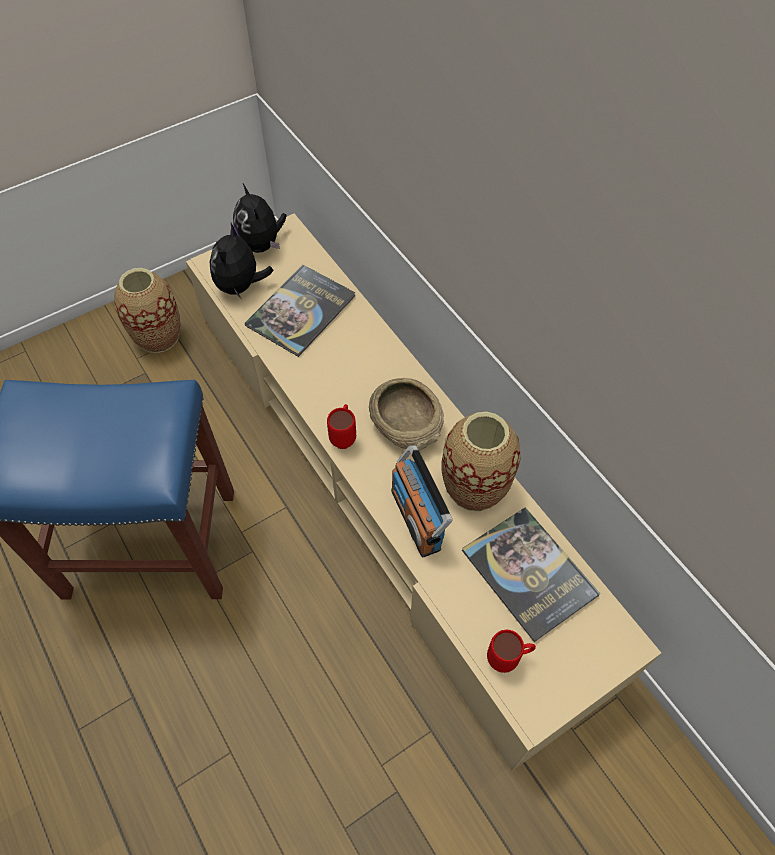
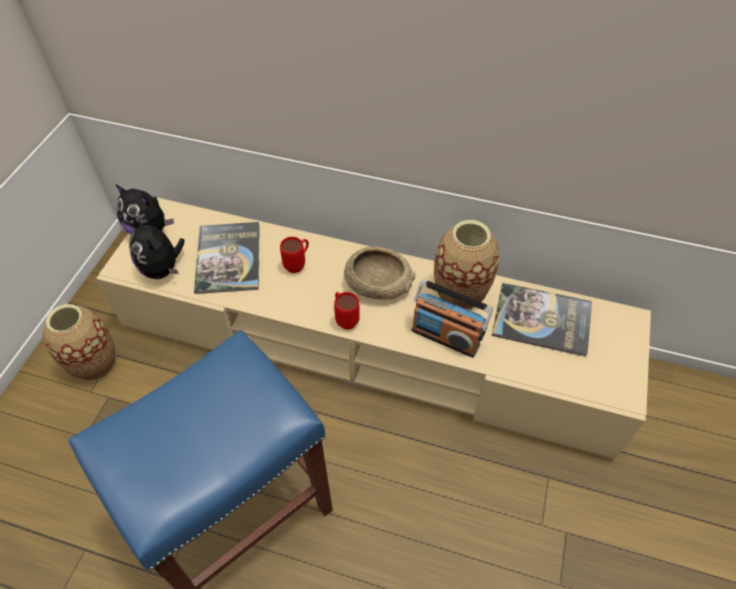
camera: 40 degrees left, 5 degrees down
red mug [487,630,536,673] -> red mug moved to [280,237,309,273]

